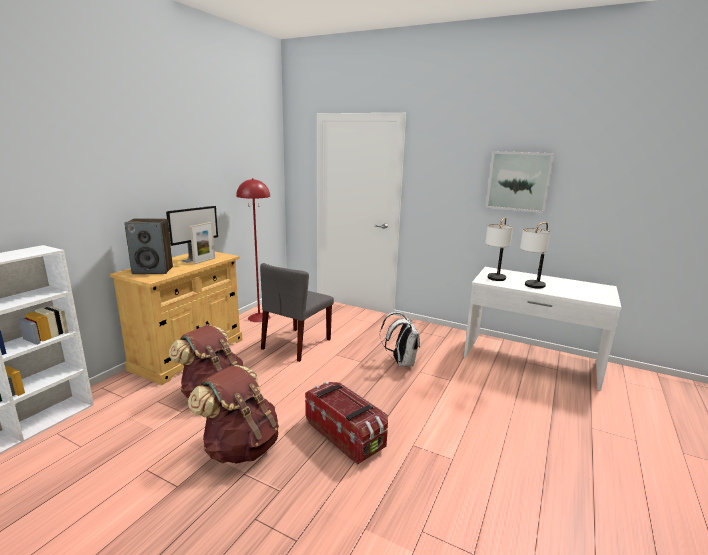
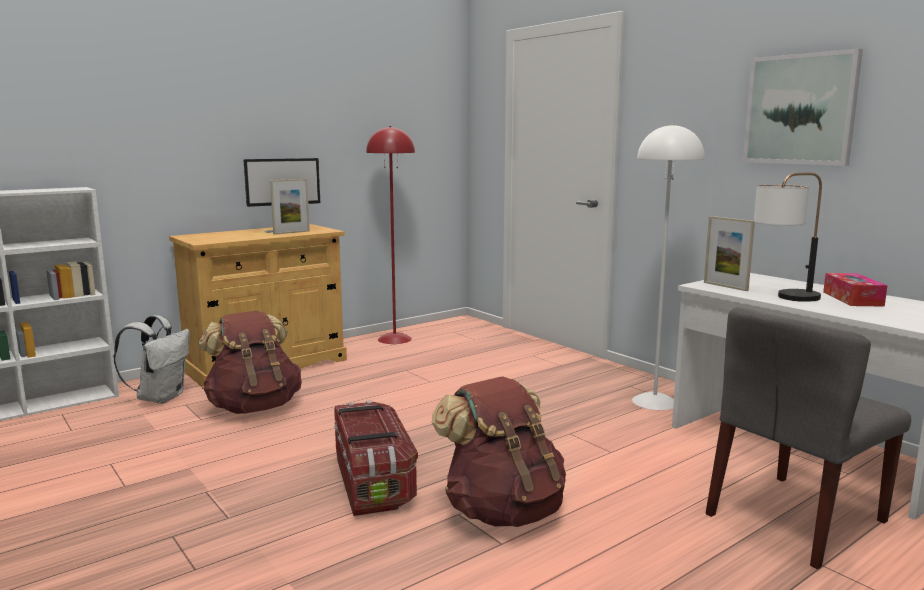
camera: 25 degrees right, 5 degrees down
speaker [124,218,173,274] -> none
brown backpack [188,365,279,464] -> brown backpack moved to [432,376,566,527]
grey chair [260,263,334,362] -> grey chair moved to [706,307,911,569]
white backpack [380,312,420,367] -> white backpack moved to [113,315,190,404]
table lamp [485,217,513,281] -> picture frame [704,216,755,291]
none -> white floor lamp [632,123,705,410]
none -> tissue box [823,273,888,307]

